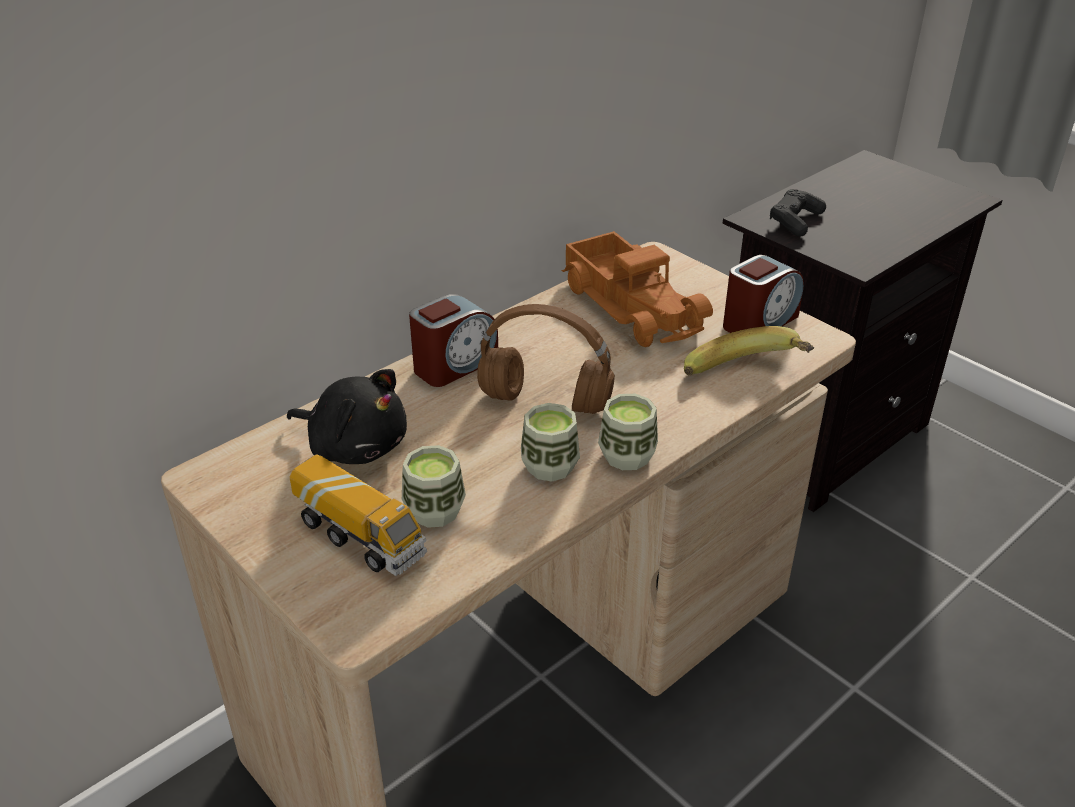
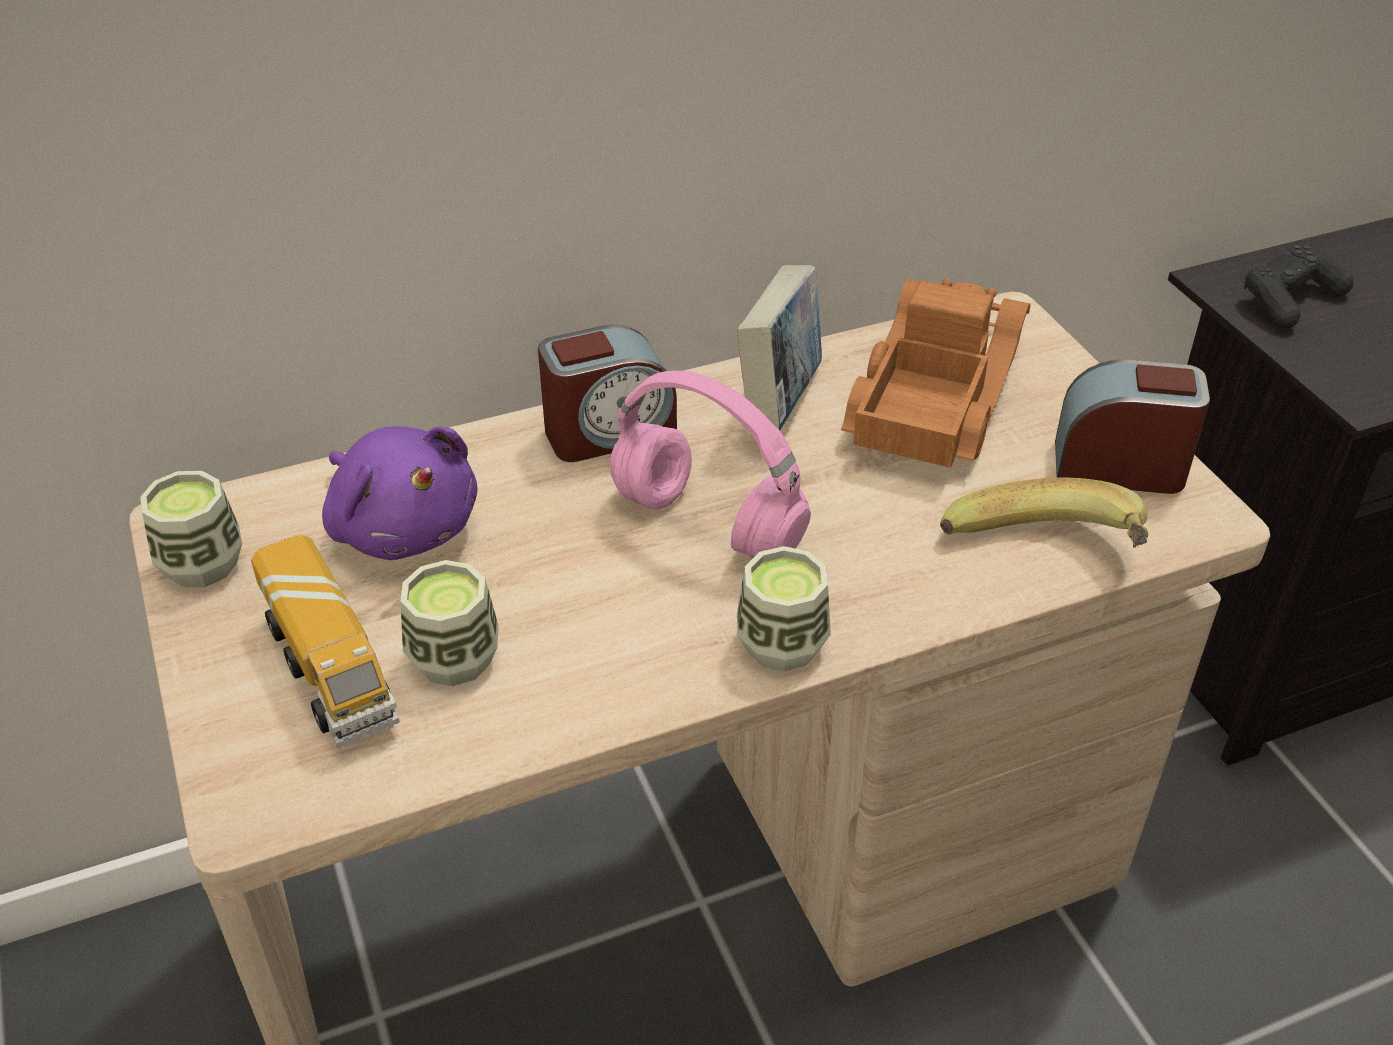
camera: 20 degrees right, 5 degrees up
black plush toy [287,369,407,464] -> purple plush toy [322,426,478,560]
brown headphones [477,304,615,414] -> pink headphones [610,371,811,558]
cup [521,403,580,482] -> cup moved to [140,471,242,587]
toy truck [562,231,713,347] -> toy truck turned 150 degrees counterclockwise [841,279,1030,468]
alarm clock [723,255,804,333] -> alarm clock turned 150 degrees counterclockwise [1055,359,1210,494]
none -> book [737,265,822,430]

